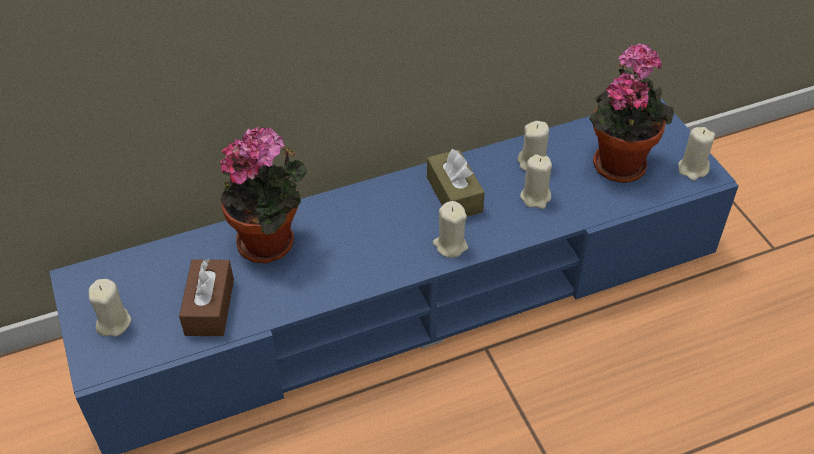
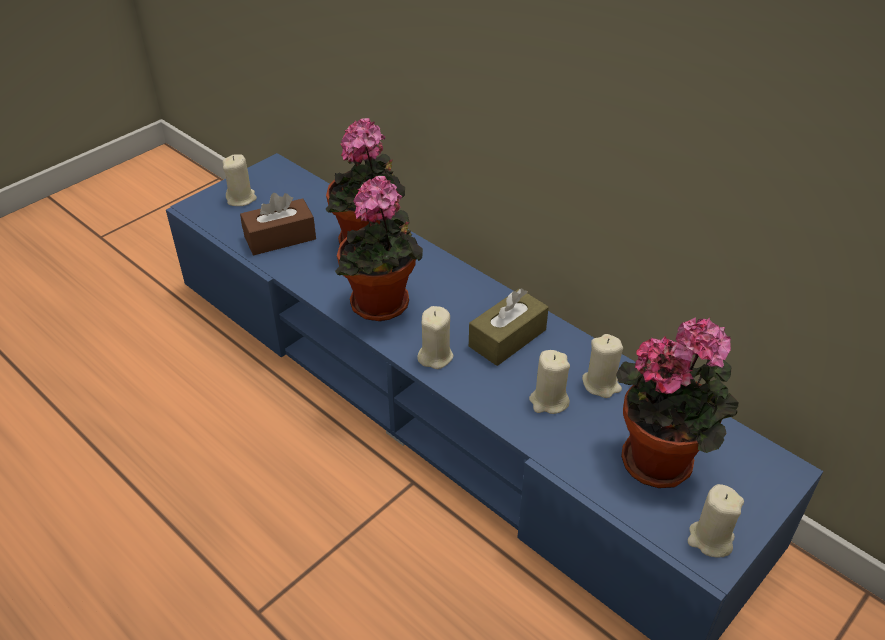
camera: 65 degrees right, 5 degrees down
none -> potted plant [335,176,423,321]

